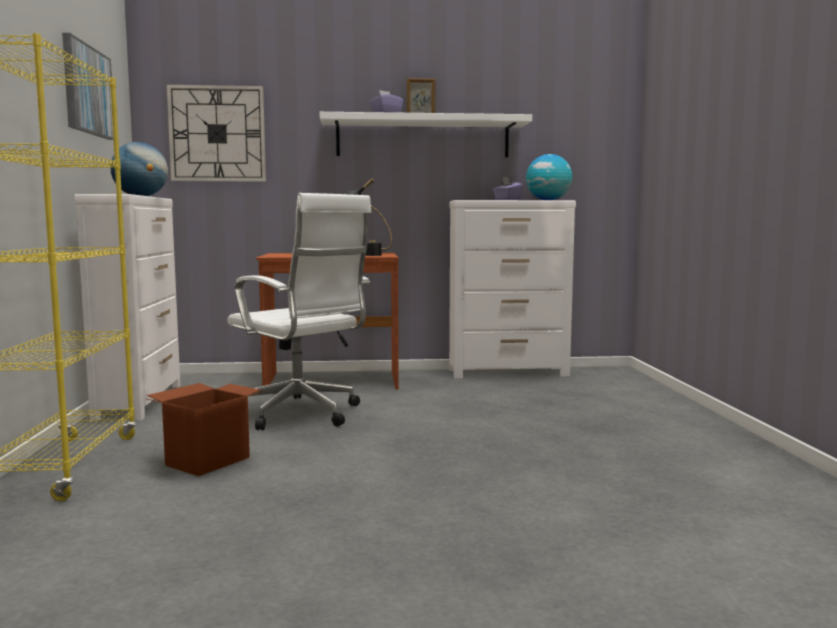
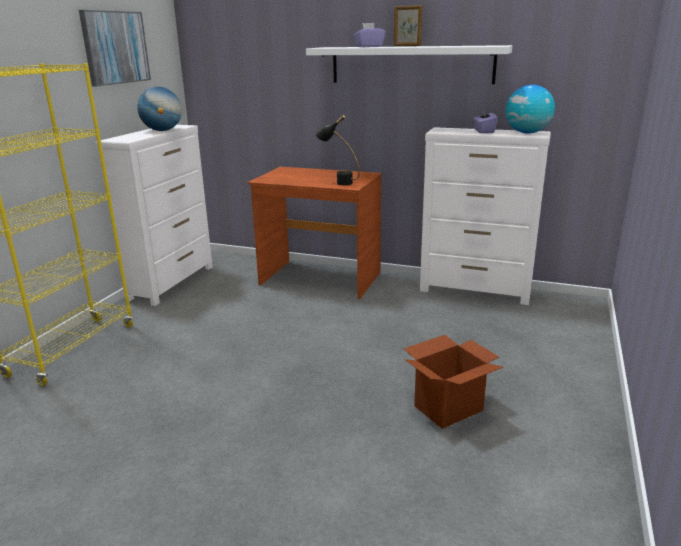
camera: 25 degrees right, 15 degrees up
cardboard box [147,383,264,476] -> cardboard box moved to [404,335,503,429]
wall clock [167,85,266,181] -> none
white office chair [227,193,372,430] -> none

